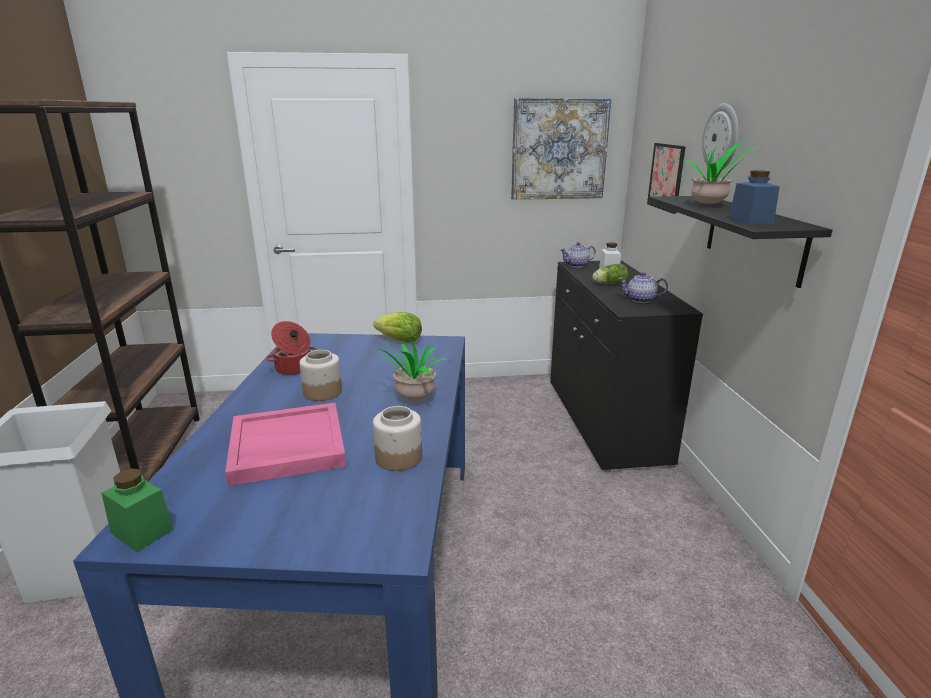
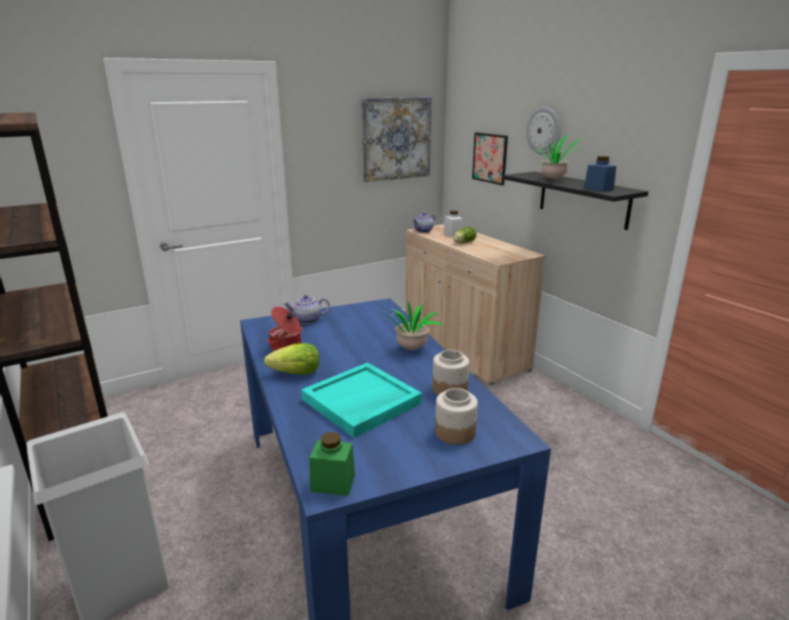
camera: 25 degrees left, 0 degrees up
pink tray [225,403,346,486] -> turquoise tray [301,362,422,438]
jar [299,350,342,401] -> jar moved to [435,388,478,445]
lettuce [373,312,422,343] -> lettuce moved to [264,343,319,375]
black cabinet [550,260,703,472] -> beige cabinet [406,224,546,385]
teapot [618,272,668,303] -> teapot moved to [284,295,330,324]

